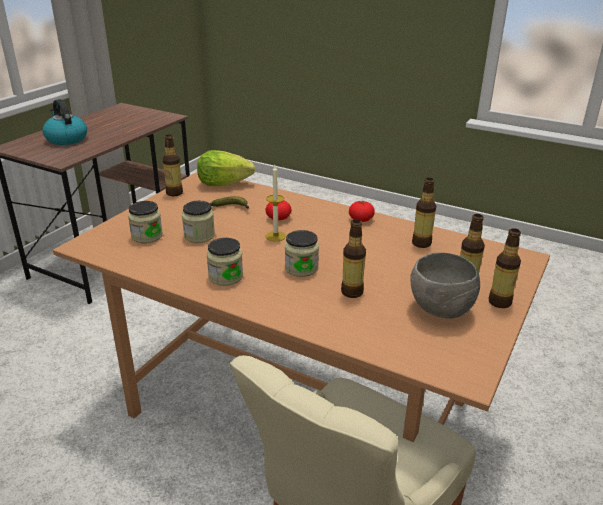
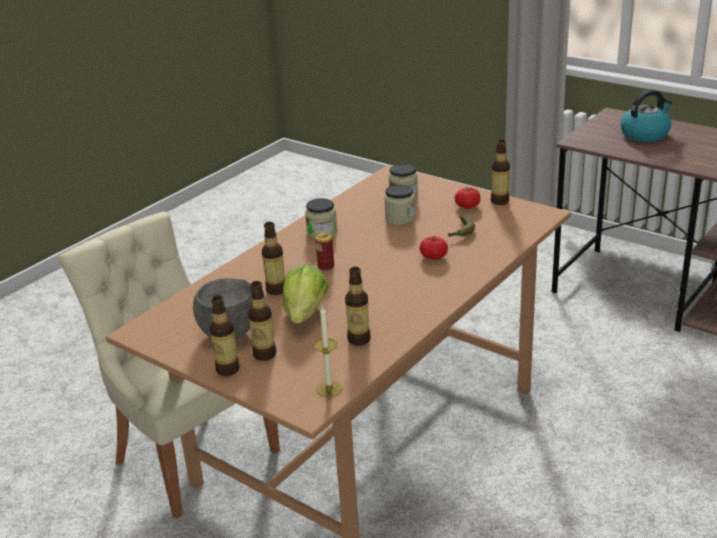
camera: 100 degrees right, 0 degrees up
lettuce [197,150,255,186] -> lettuce moved to [283,264,329,323]
candle [266,166,286,241] -> candle moved to [314,305,343,397]
jar [285,230,319,277] -> can [315,233,334,271]
tomato [349,201,375,222] -> tomato moved to [455,187,480,208]

